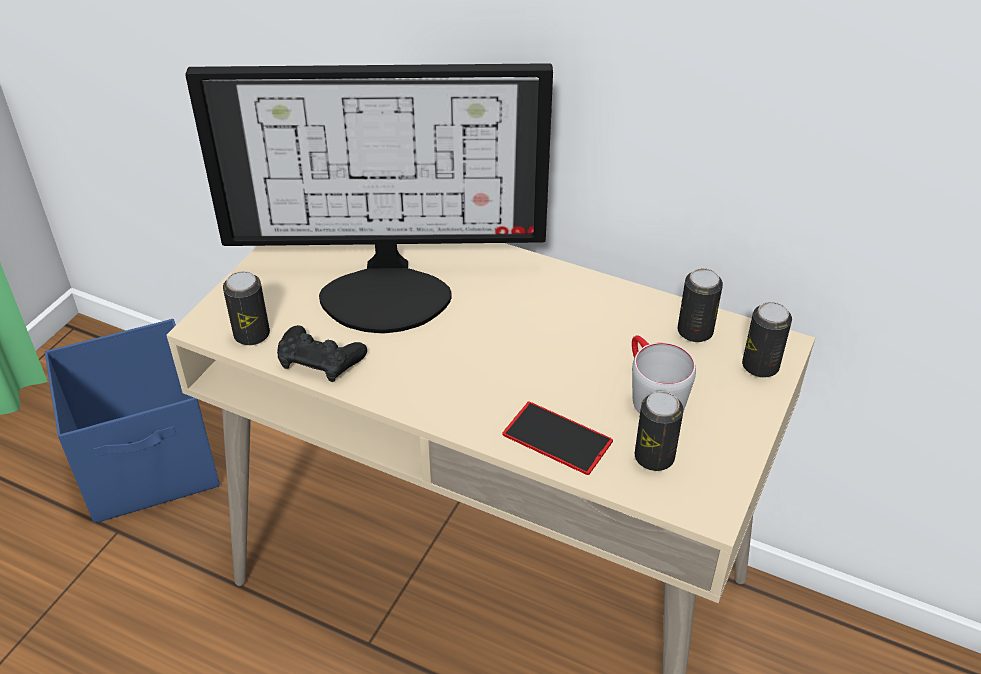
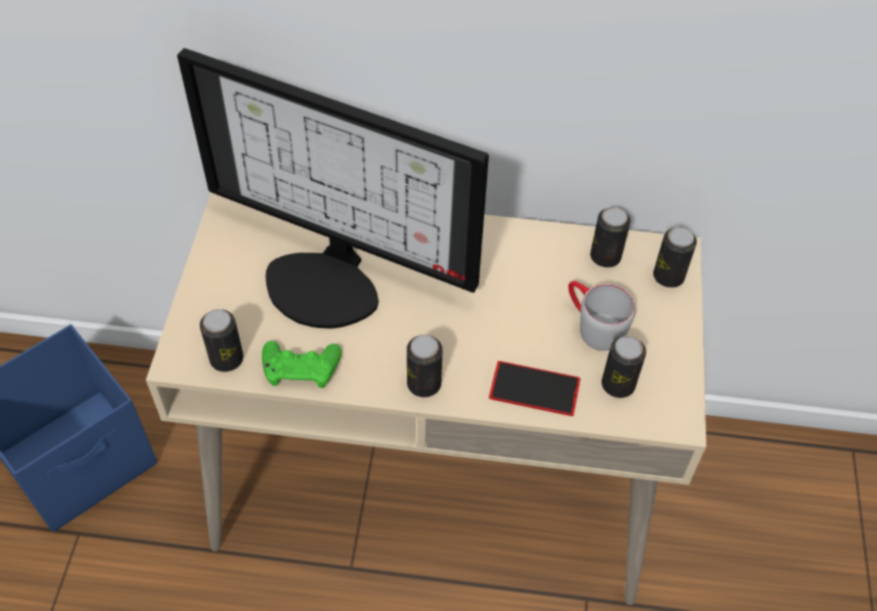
camera: 20 degrees left, 10 degrees up
monitor [185,63,553,334] -> monitor turned 45 degrees clockwise [177,48,489,329]
black game controller [277,325,367,382] -> green game controller [262,341,342,388]
none -> can [407,335,443,397]

